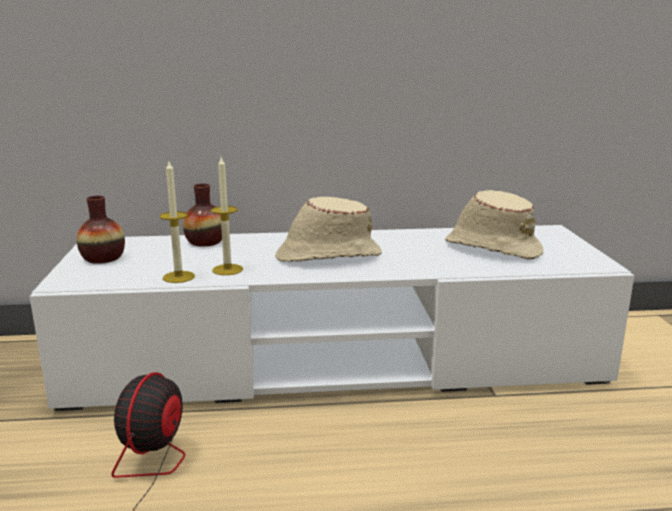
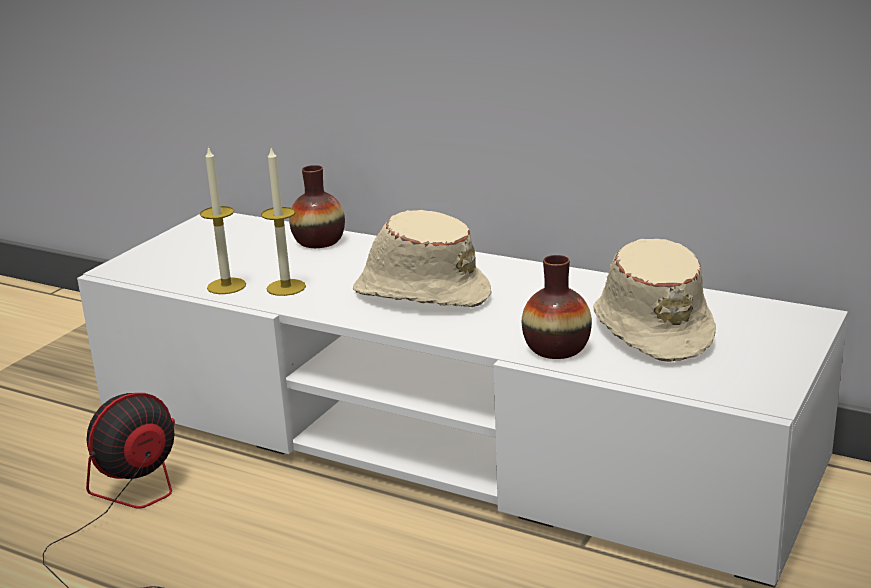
camera: 35 degrees right, 5 degrees up
vase [77,196,125,264] -> vase moved to [522,255,592,359]

